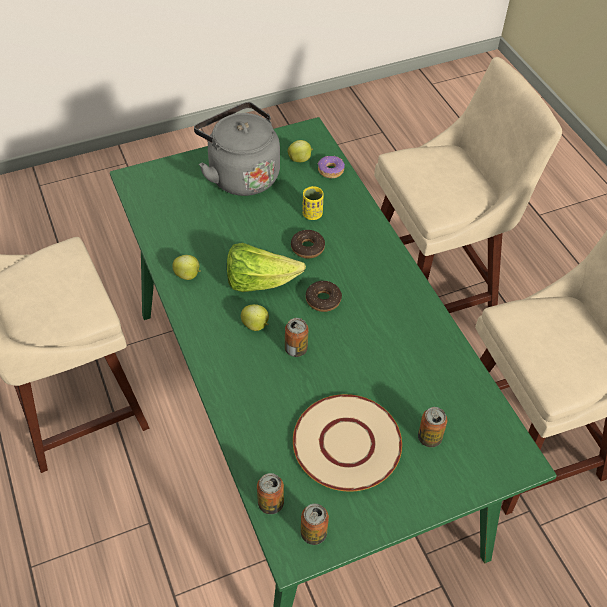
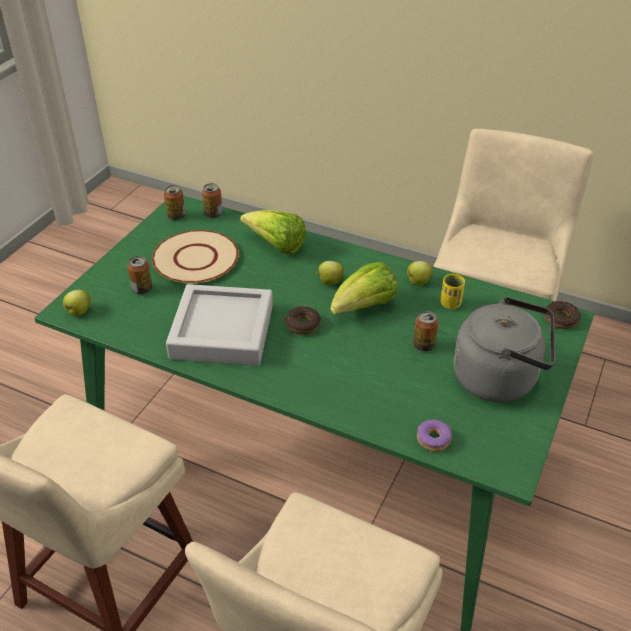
camera: 140 degrees right, 10 degrees down
can [285,318,309,357] -> can moved to [413,311,438,351]
apple [288,140,313,162] -> apple moved to [63,290,90,316]
donut [291,230,325,259] -> donut moved to [544,301,581,329]
yellow cup [302,186,324,220] -> yellow cup moved to [440,274,465,309]
none -> grey tray [166,284,273,366]
none -> lettuce [240,210,306,255]

